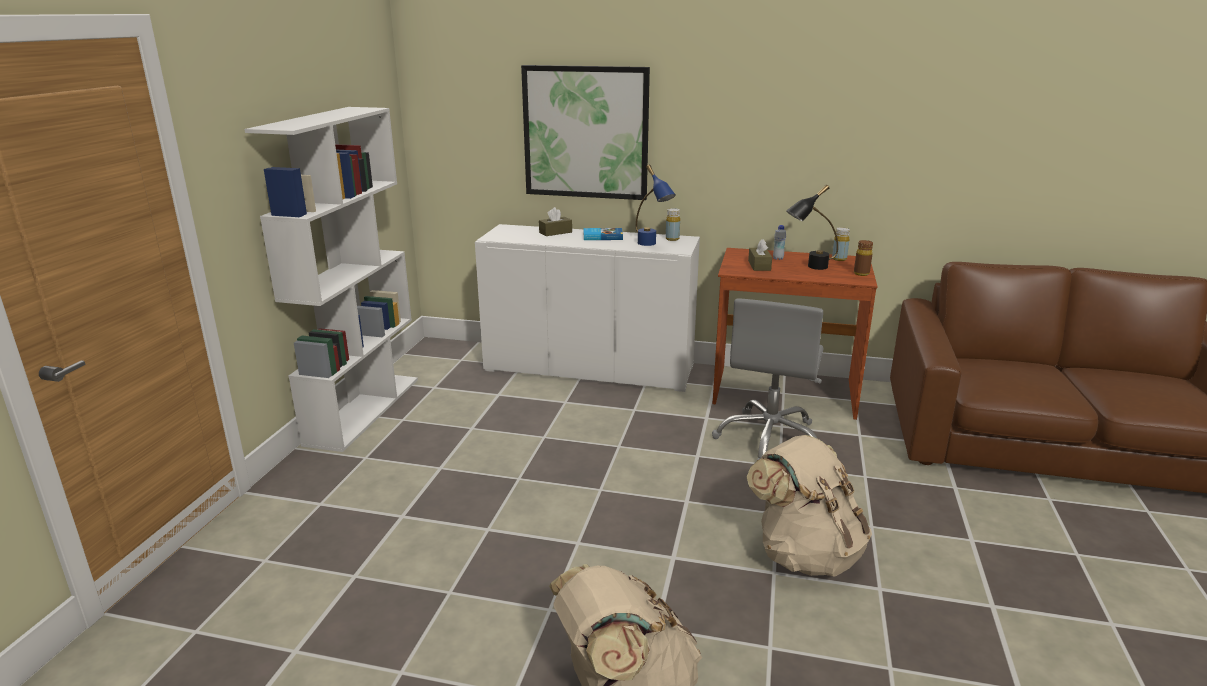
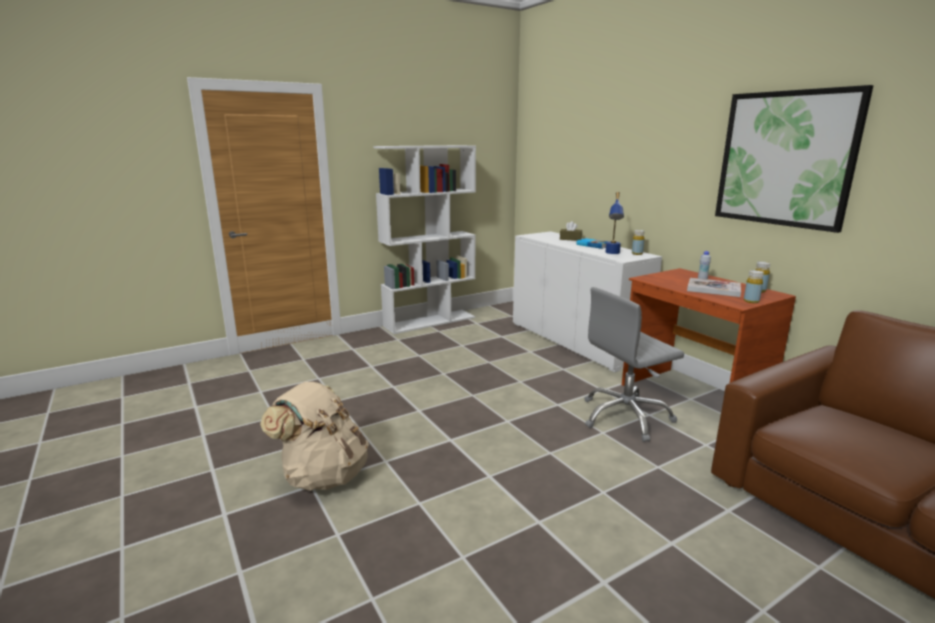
camera: 45 degrees right, 5 degrees down
picture [521,65,650,200] -> picture moved to [715,85,874,233]
beige backpack [746,435,872,577] -> none
brown tissue box [748,239,772,271] -> none
black table lamp [786,184,838,270] -> book [687,278,741,297]
brown bottle [854,240,873,276] -> yellow bottle [744,270,764,303]

